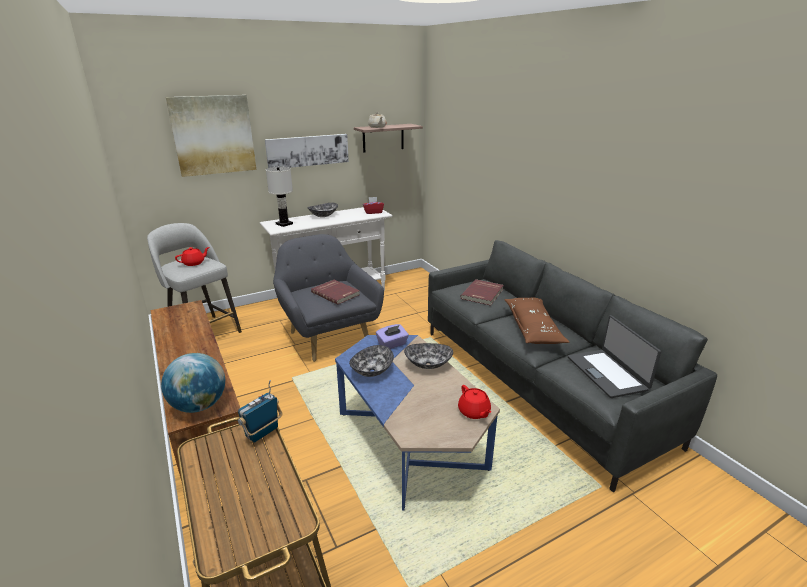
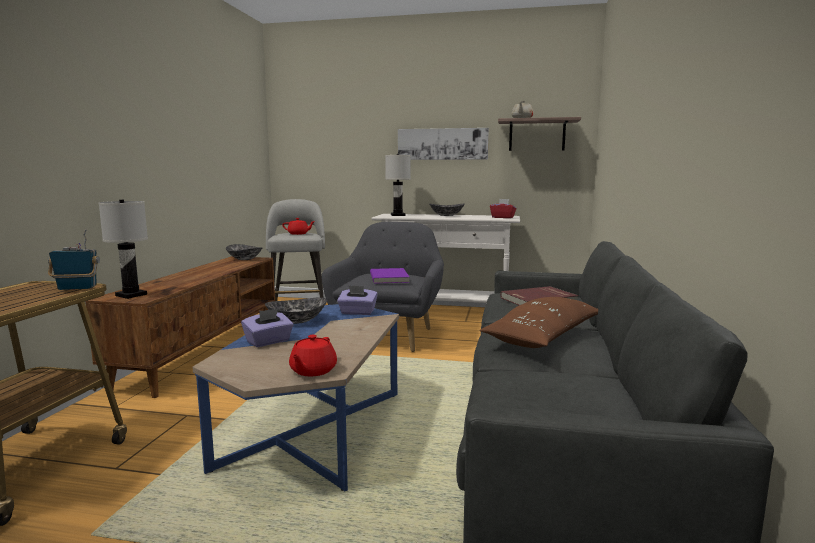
camera: 40 degrees right, 15 degrees down
globe [161,353,225,413] -> white table lamp [99,200,148,299]
picture [166,95,256,177] -> none
red book [311,280,360,305] -> purple book [370,268,410,284]
bowl [404,343,453,369] -> bowl moved to [226,244,262,260]
laptop [568,315,661,398] -> none
none -> purple tissue box [241,308,293,347]

